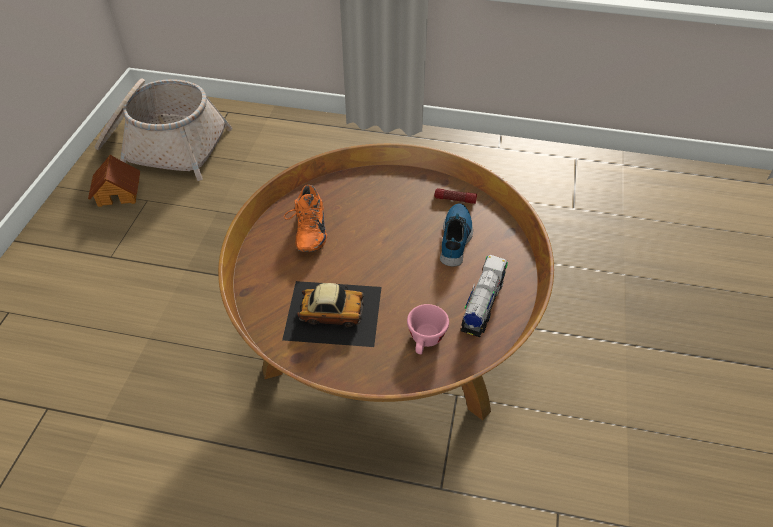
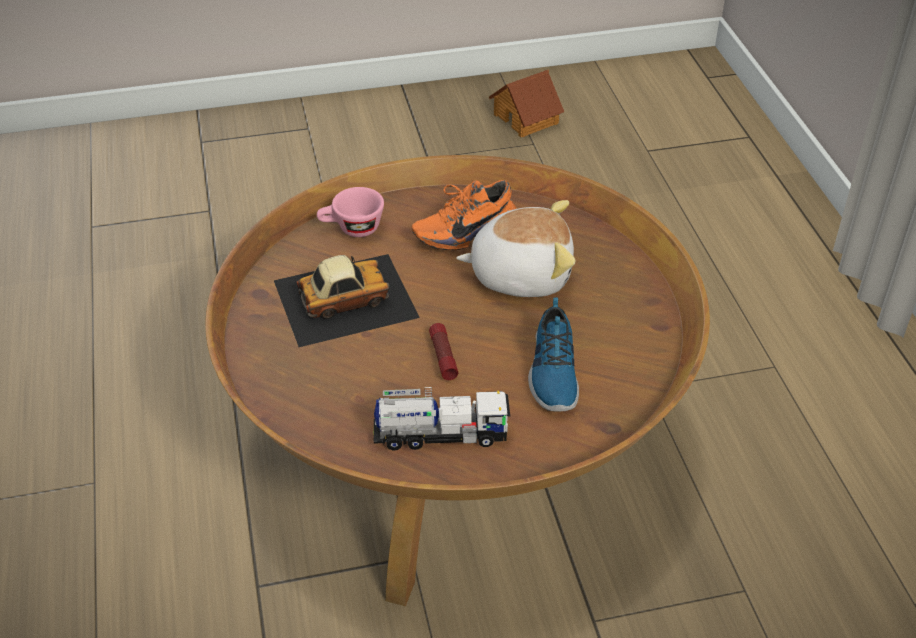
camera: 65 degrees right, 5 degrees down
basket [95,78,232,181] -> none
toy car [282,281,382,347] -> toy car turned 90 degrees counterclockwise [274,254,420,347]
pink cup [407,304,449,354] -> pink cup moved to [317,187,384,237]
flashlight [434,188,477,204] -> flashlight moved to [429,323,458,380]
shoe [440,203,473,267] -> shoe turned 105 degrees clockwise [528,297,579,412]
none -> plush toy [456,200,575,297]

